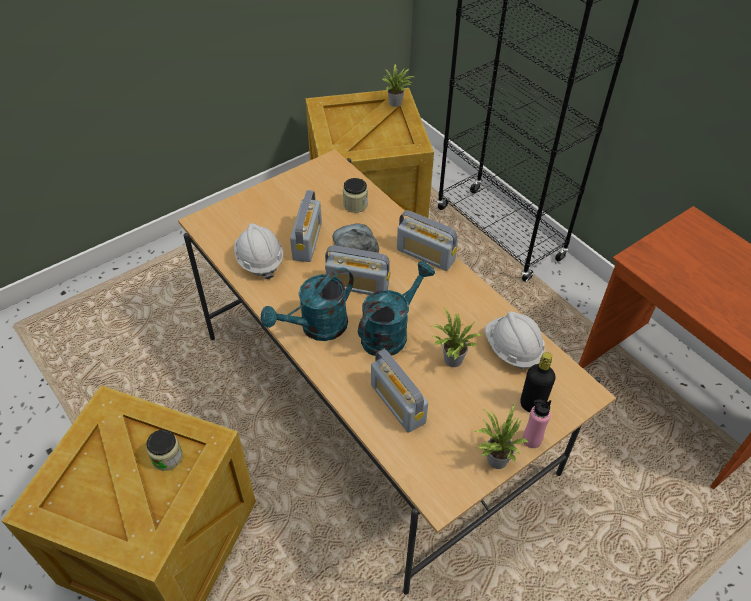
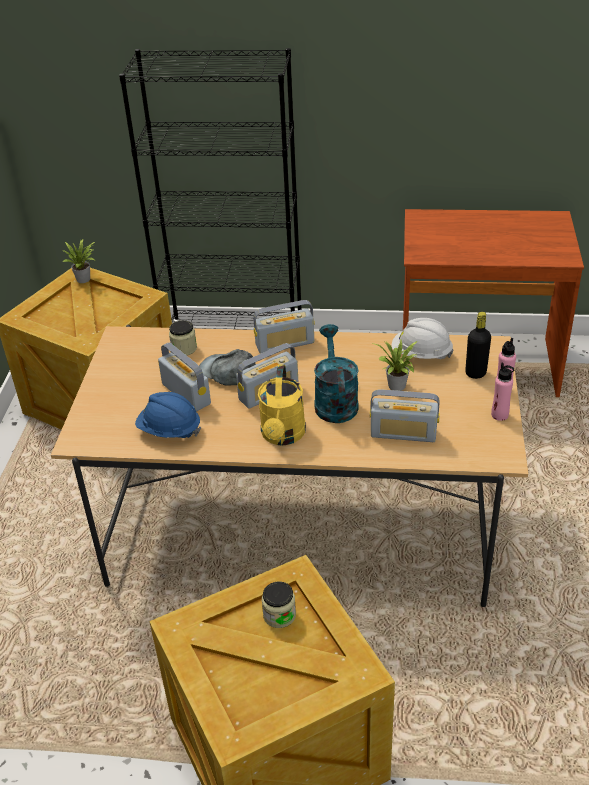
camera: 45 degrees left, 10 degrees down
white hard hat [234,223,283,279] -> blue hard hat [135,392,201,438]
turquoise watering can [261,268,354,341] -> yellow watering can [258,365,306,445]
potted plant [474,403,529,469] -> pink bottle [491,362,514,421]

